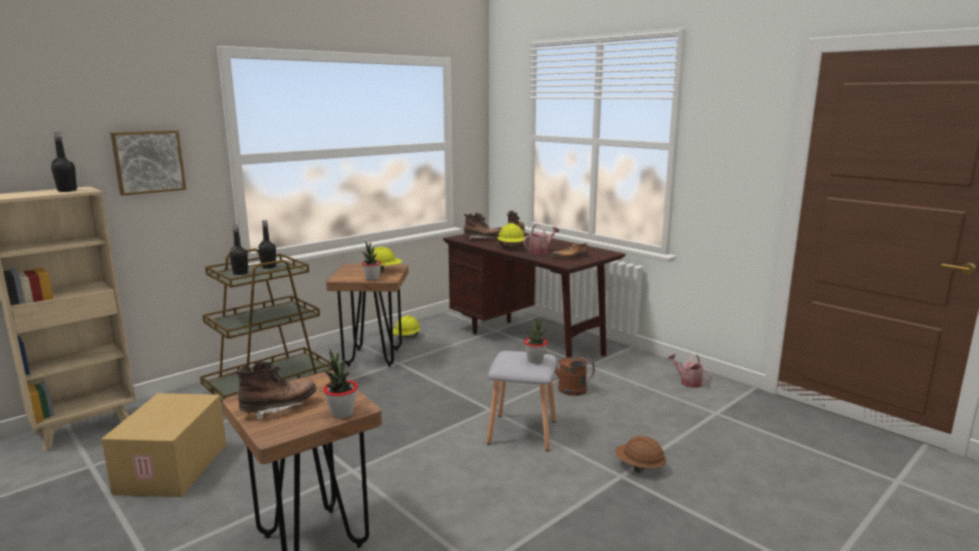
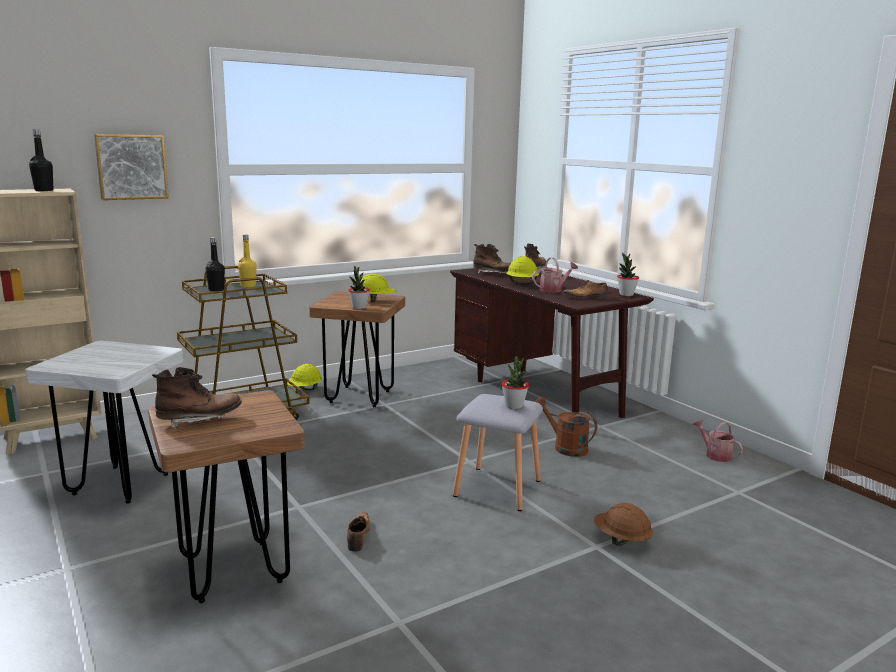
camera: 10 degrees right, 0 degrees up
cardboard box [101,393,226,497] -> white stool [25,341,183,504]
black bottle [259,220,277,269] -> yellow bottle [238,235,256,288]
potted plant [323,350,358,418] -> potted plant moved to [617,252,639,296]
yellow hard hat [393,316,421,338] -> yellow hard hat moved to [287,364,322,390]
none -> shoe [347,512,370,552]

